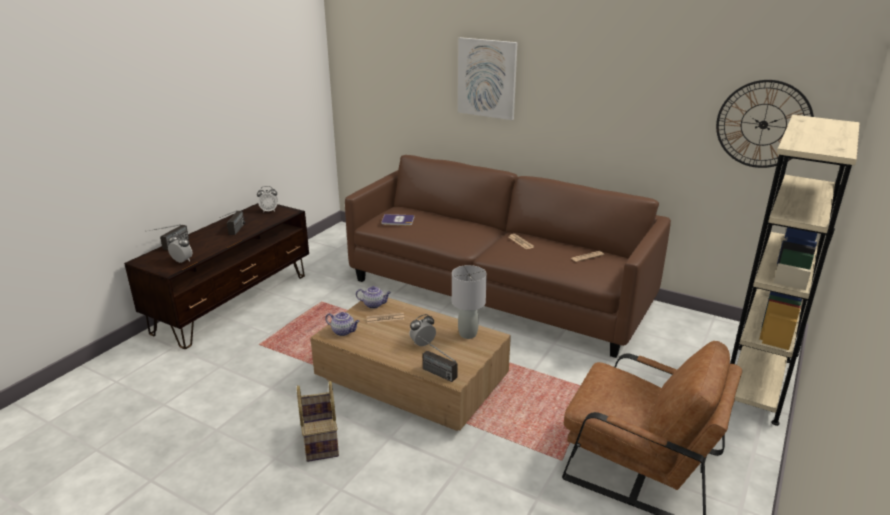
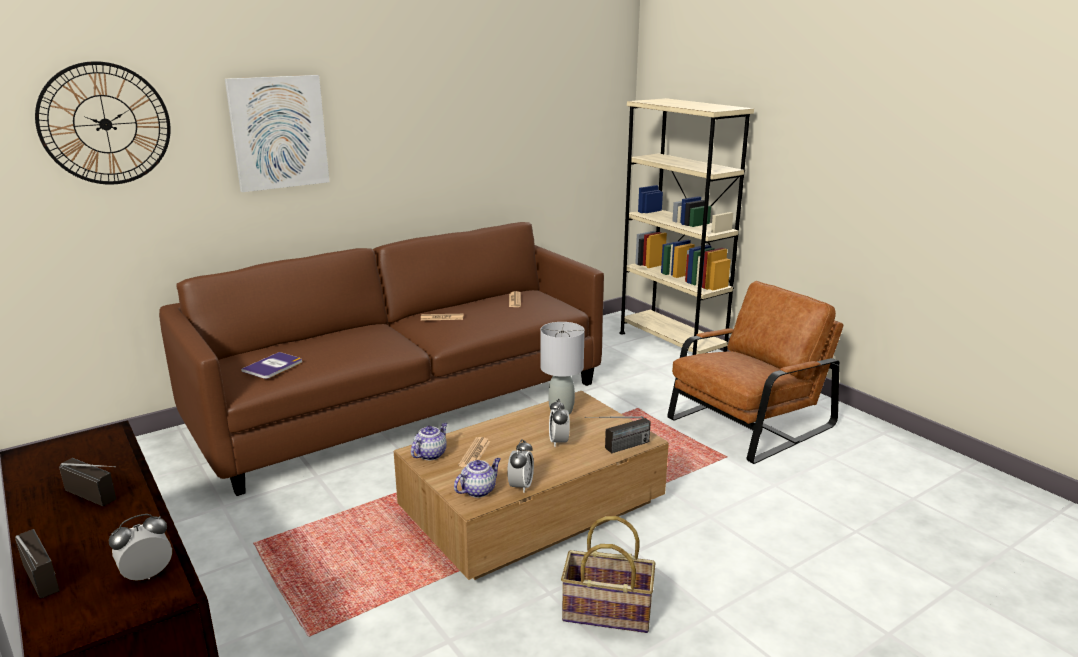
camera: 65 degrees left, 5 degrees down
alarm clock [257,186,278,213] -> alarm clock moved to [507,439,534,493]
wall clock [716,80,814,168] -> wall clock moved to [35,61,171,185]

